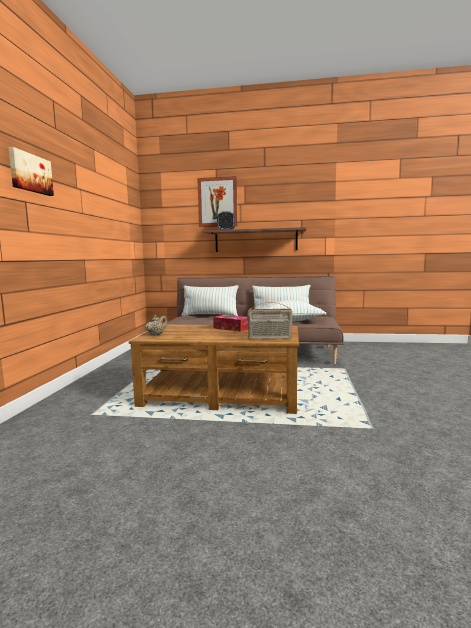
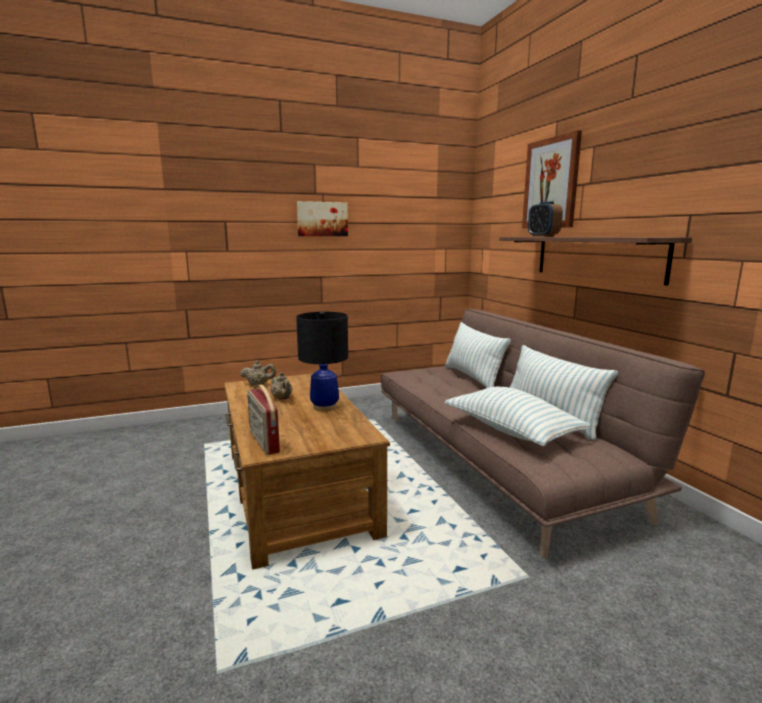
camera: 60 degrees right, 5 degrees up
picture [9,147,54,196] -> picture moved to [297,201,348,236]
tissue box [213,315,248,332] -> black table lamp [296,311,348,411]
none -> beige teapot [271,372,292,400]

